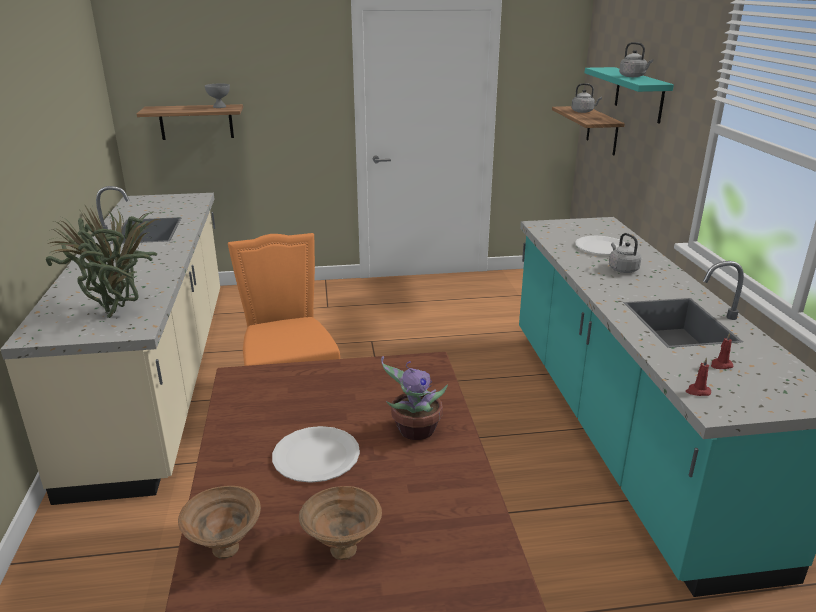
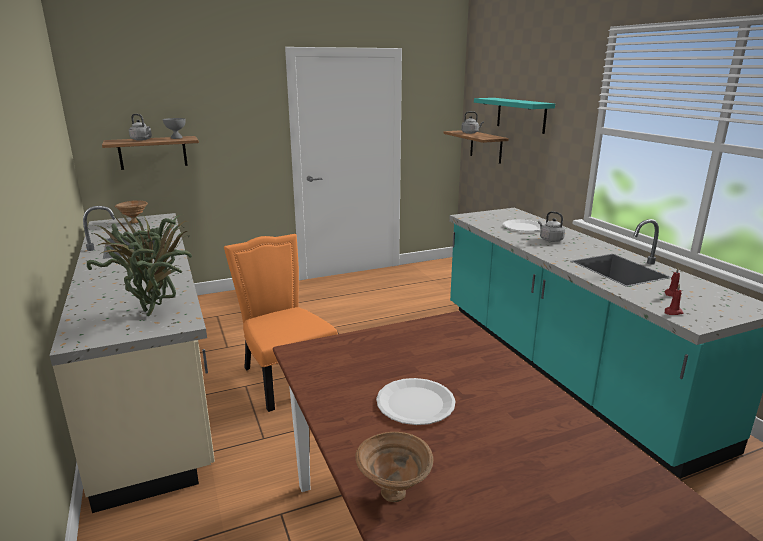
camera: 15 degrees left, 5 degrees down
brown bowl [299,486,382,560] -> brown bowl moved to [115,200,148,224]
potted plant [381,356,448,440] -> none
grey kettle [619,42,653,77] -> grey kettle moved to [129,114,152,141]

